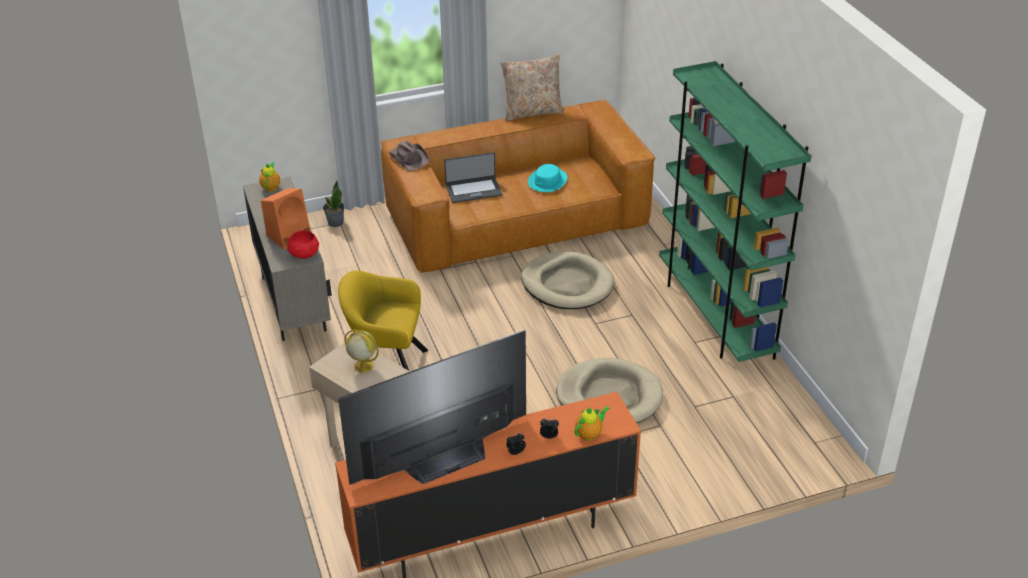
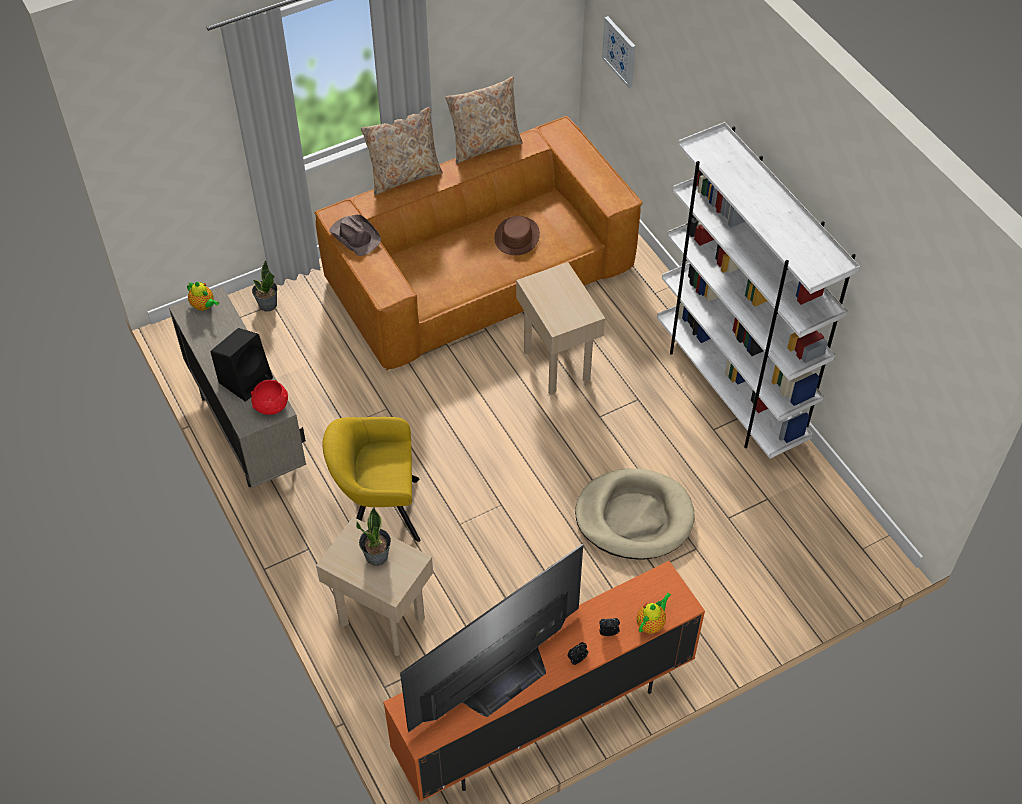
camera: 10 degrees left, 15 degrees up
teapot [259,162,280,192] -> teapot turned 135 degrees clockwise [187,282,219,311]
orange speaker [261,188,311,250] -> black speaker [211,328,273,402]
globe [344,330,379,373] -> potted plant [356,507,391,566]
laptop [444,152,502,203] -> none
beige dog bed [521,251,614,309] -> beige side table [516,262,605,395]
turquoise hat [528,164,567,192] -> brown hat [494,216,540,255]
green bookcase [659,61,811,362] -> white bookcase [657,122,860,459]
none -> beige pillow [361,107,443,195]
none -> picture [602,16,635,88]

